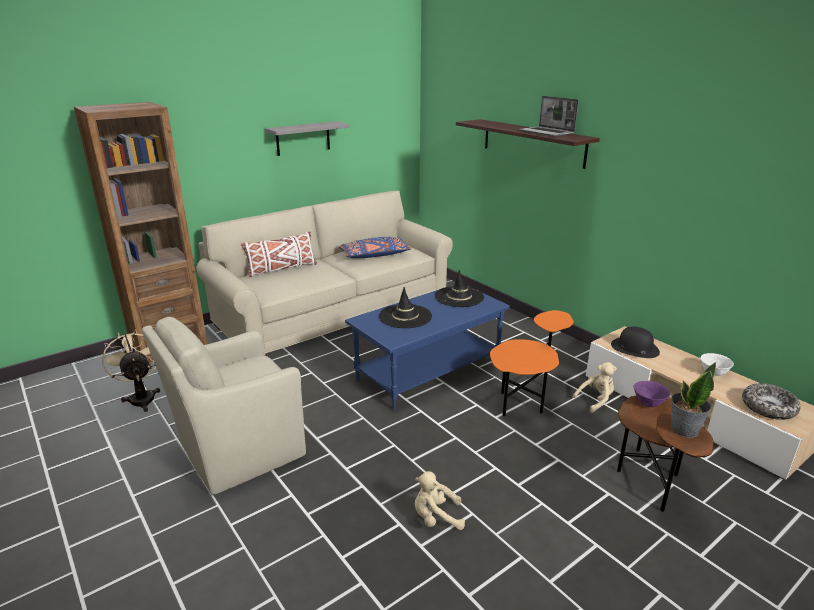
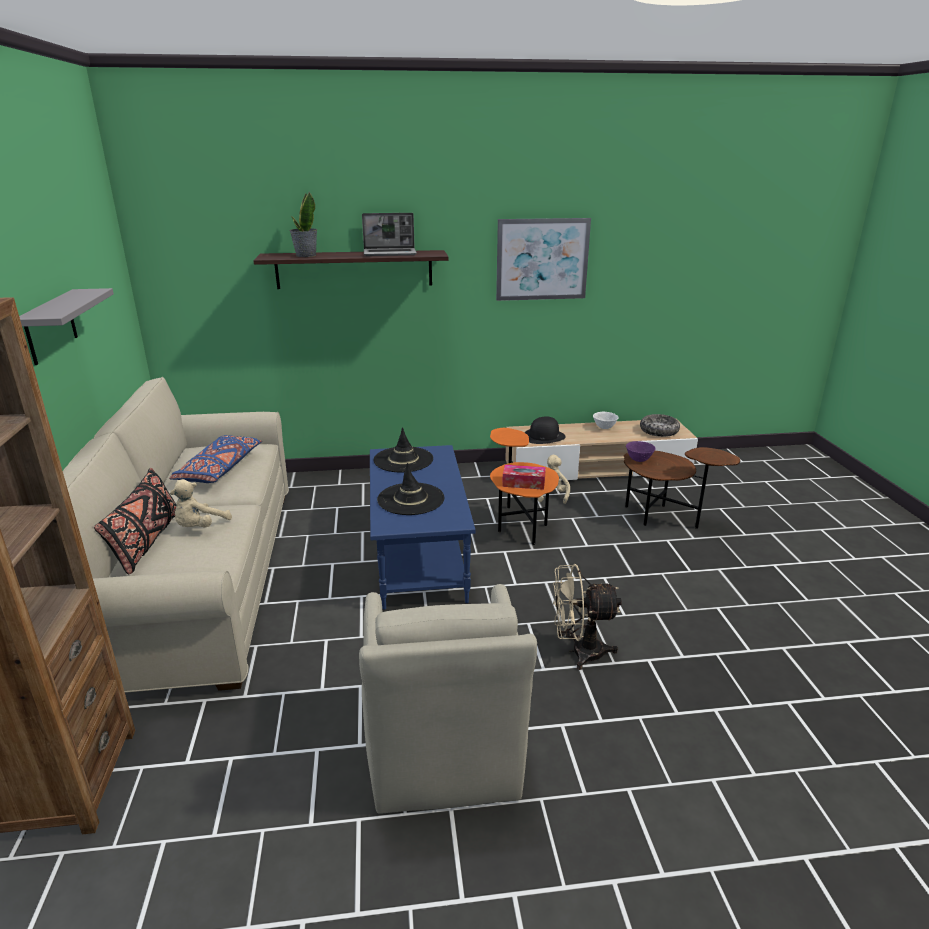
camera: 60 degrees left, 0 degrees up
beige fan [101,329,160,412] -> beige fan moved to [553,564,622,670]
white pillow [241,231,317,277] -> black pillow [94,468,177,574]
beige plush toy [415,471,465,530] -> beige plush toy moved to [170,479,232,528]
potted plant [671,362,716,438] -> potted plant moved to [289,191,317,257]
none -> picture [496,218,591,301]
none -> tissue box [502,465,546,490]

